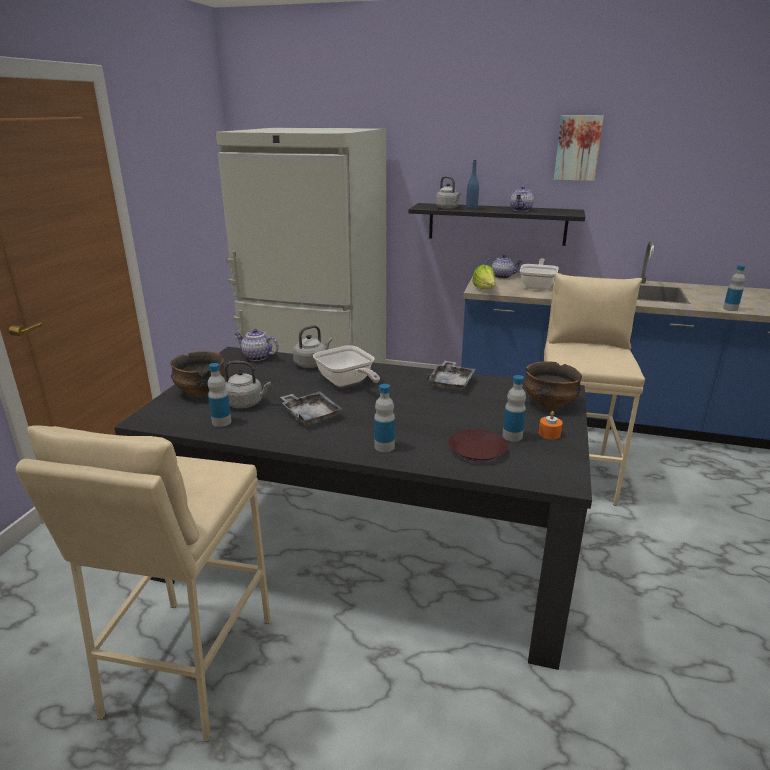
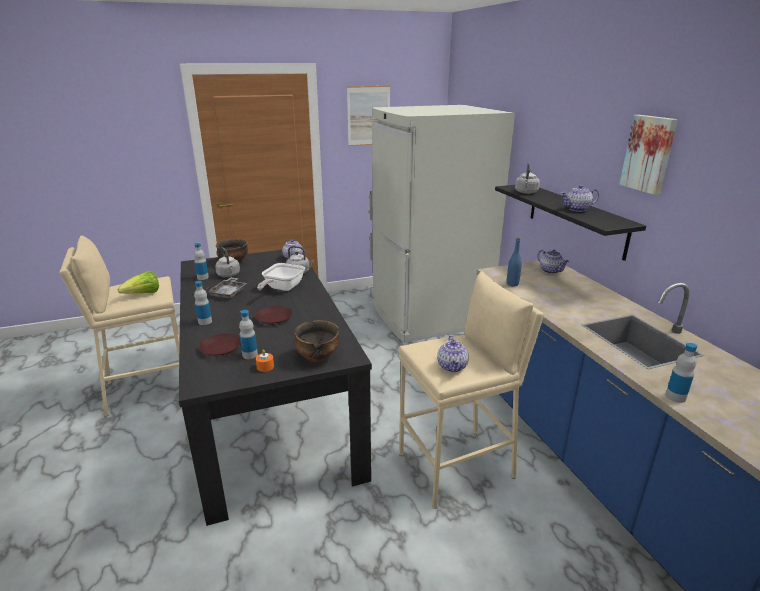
camera: 55 degrees right, 0 degrees up
grey tray [427,361,476,390] -> none
blue bottle [466,160,479,209] -> blue bottle moved to [507,238,522,286]
lettuce [472,264,496,289] -> lettuce moved to [118,271,159,294]
frying pan [520,258,559,290] -> none
none -> brown plate [255,306,293,325]
none -> picture [347,86,390,146]
none -> teapot [437,336,469,372]

